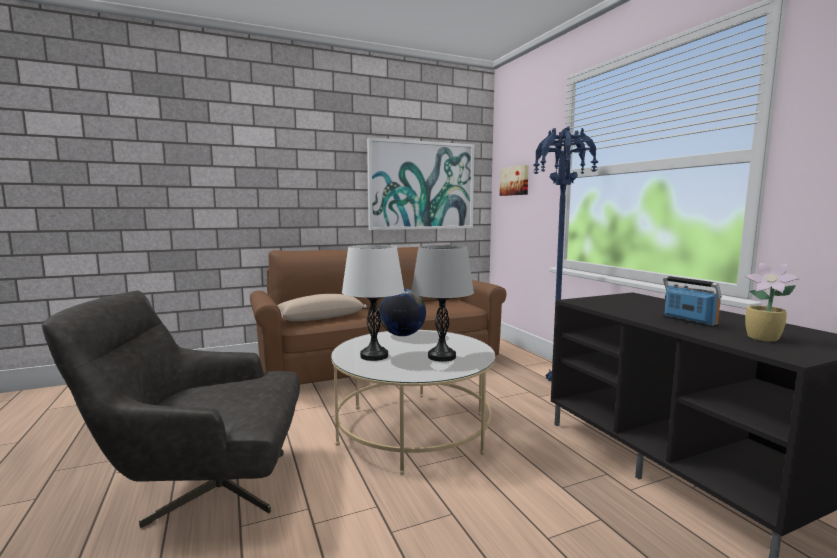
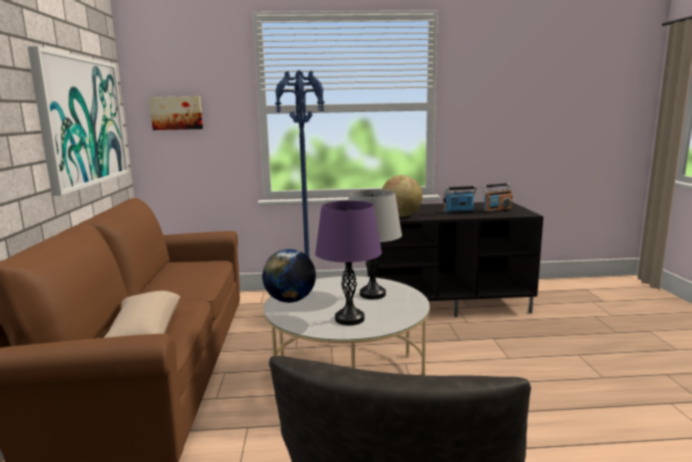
camera: 70 degrees left, 5 degrees up
white table lamp [342,245,405,361] -> purple table lamp [315,201,382,325]
potted plant [745,263,799,342] -> radio [483,183,513,213]
none -> globe [382,175,422,217]

